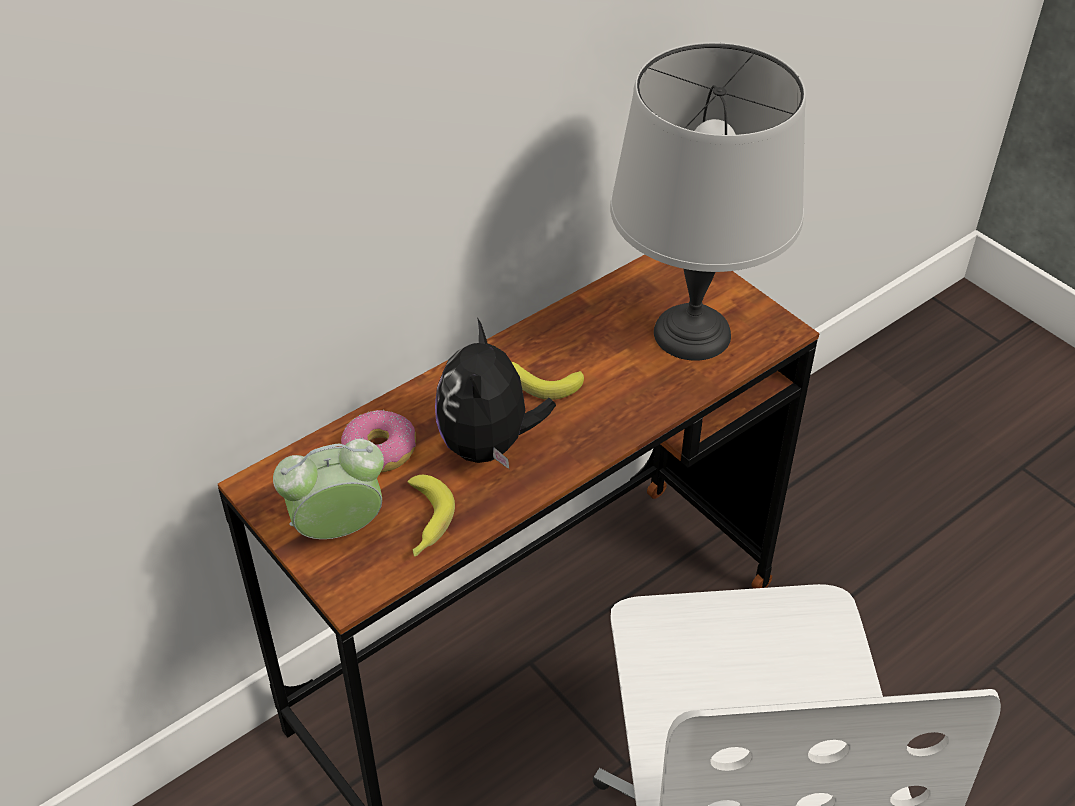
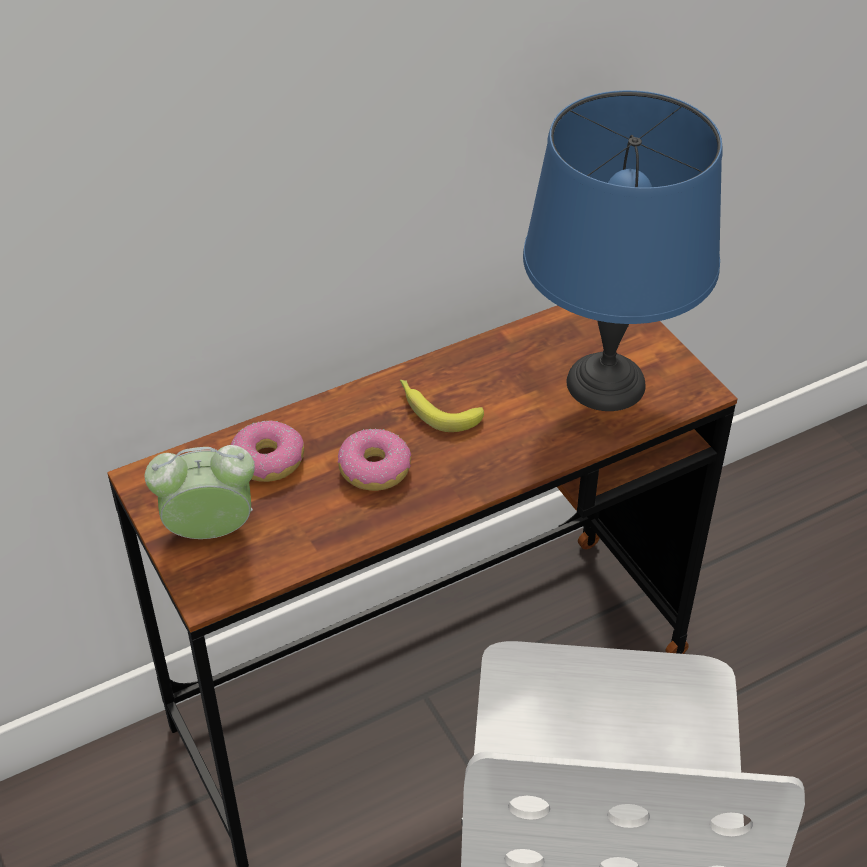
camera: 10 degrees right, 0 degrees up
banana [408,475,455,557] -> none
plush toy [435,319,556,469] -> donut [338,429,411,491]
grey table lamp [610,42,806,361] -> blue table lamp [523,90,723,411]

